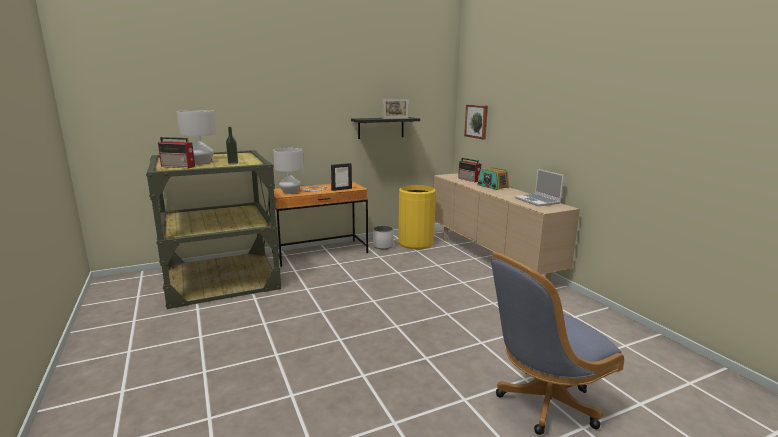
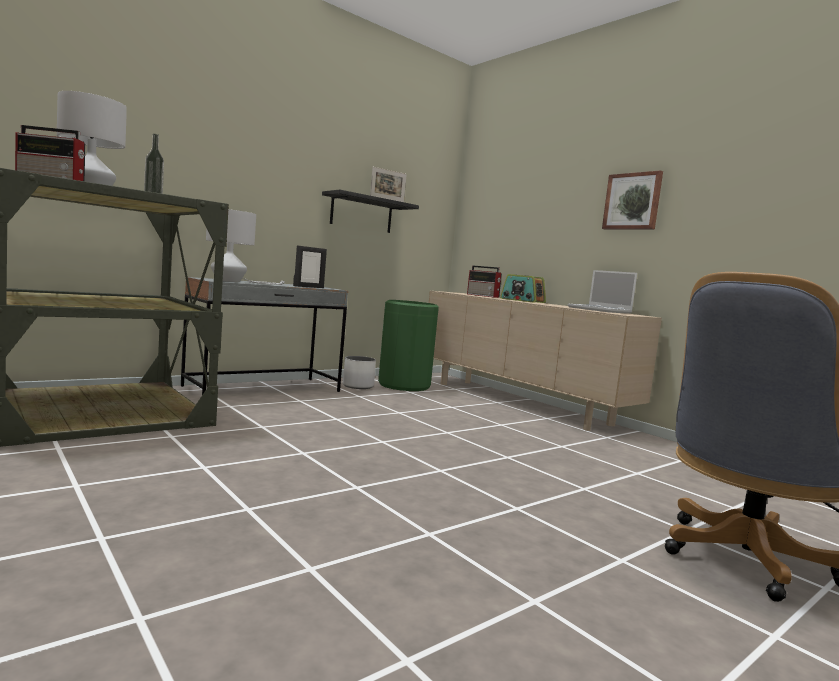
camera: 15 degrees left, 10 degrees down
brown desk [268,182,368,267] -> grey desk [181,277,348,395]
yellow trash can [398,185,436,249] -> green trash can [378,300,439,391]
picture [464,104,488,139] -> picture moved to [602,170,663,229]

